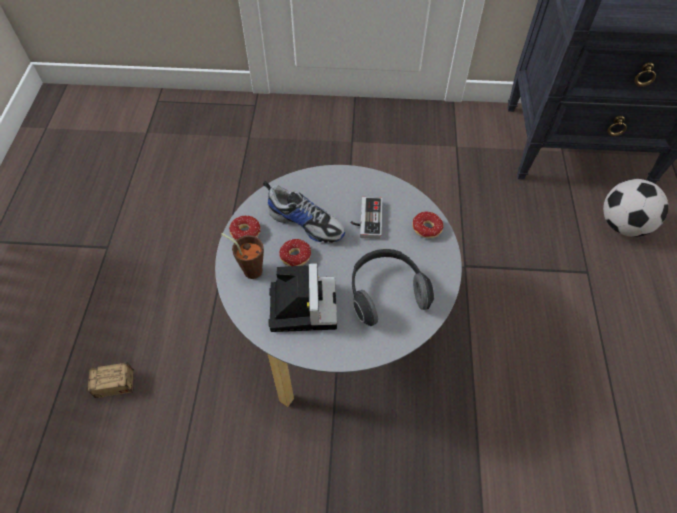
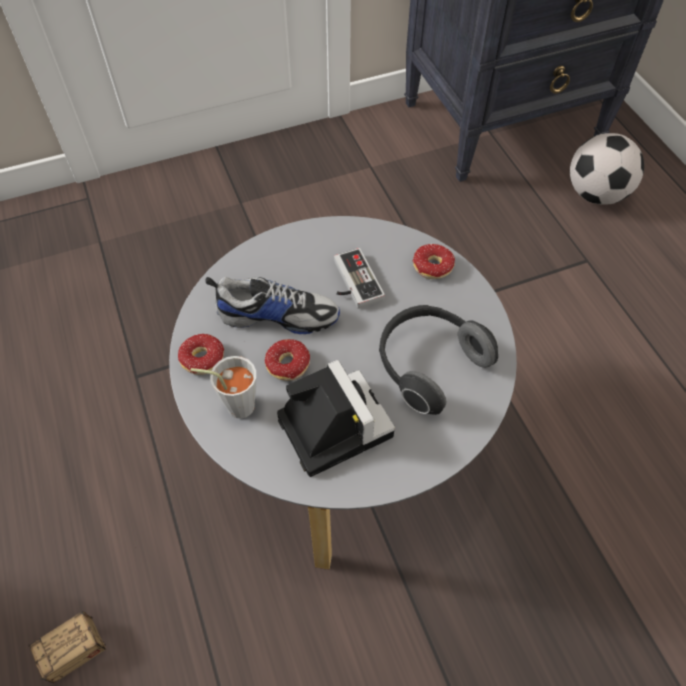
camera: 25 degrees left, 0 degrees up
brown cup [221,233,264,279] -> grey cup [191,356,256,418]

